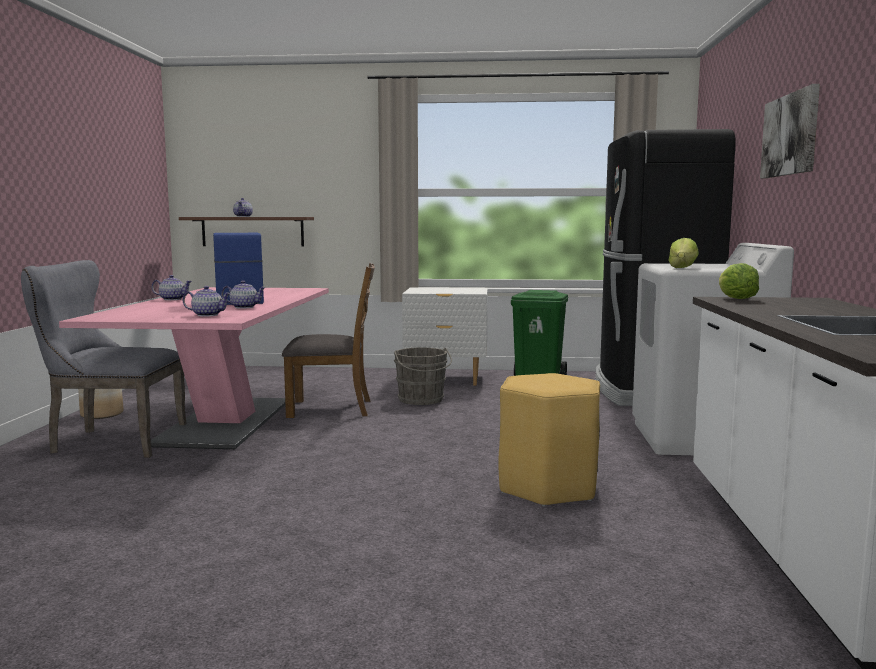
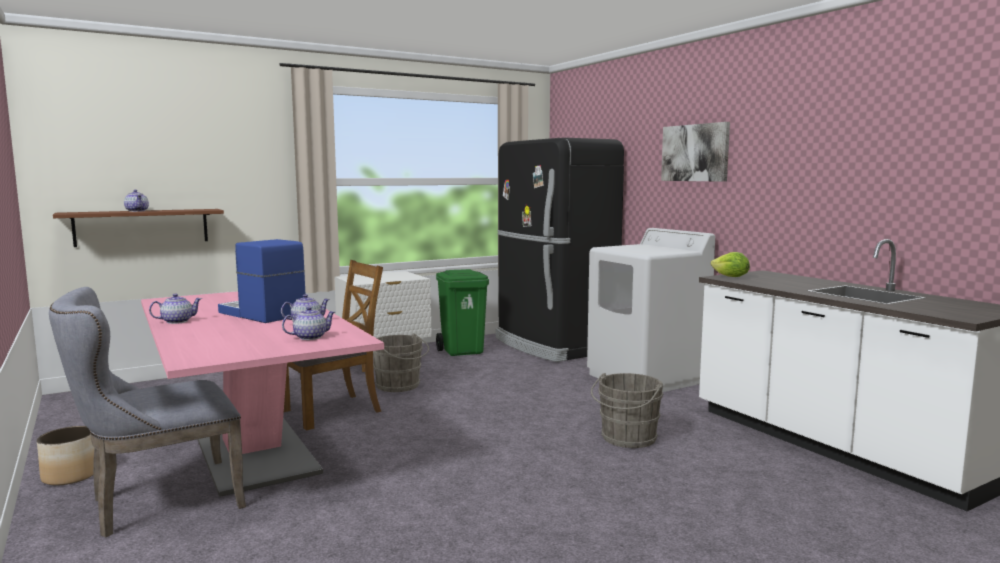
camera: 35 degrees left, 0 degrees up
yellow stool [498,373,600,506] -> grey bucket [591,373,664,448]
lettuce [668,238,699,268] -> none

